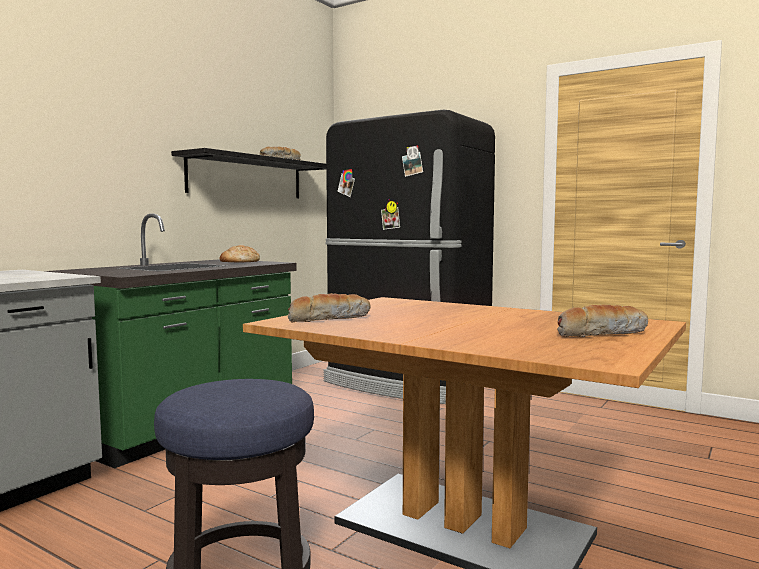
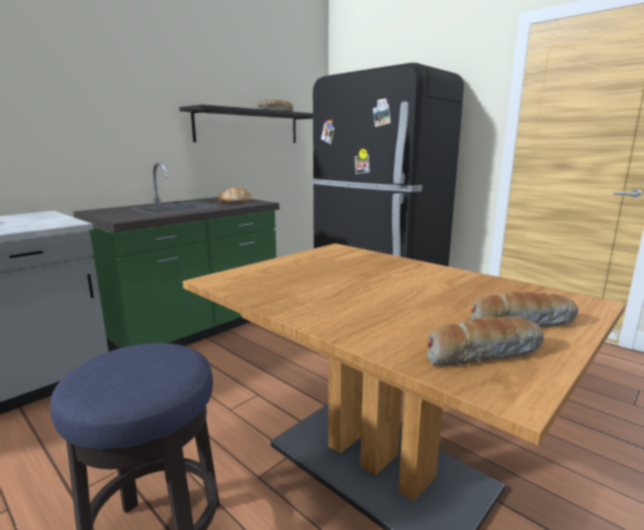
camera: 10 degrees right, 10 degrees up
bread [288,293,371,323] -> bread moved to [427,316,544,366]

